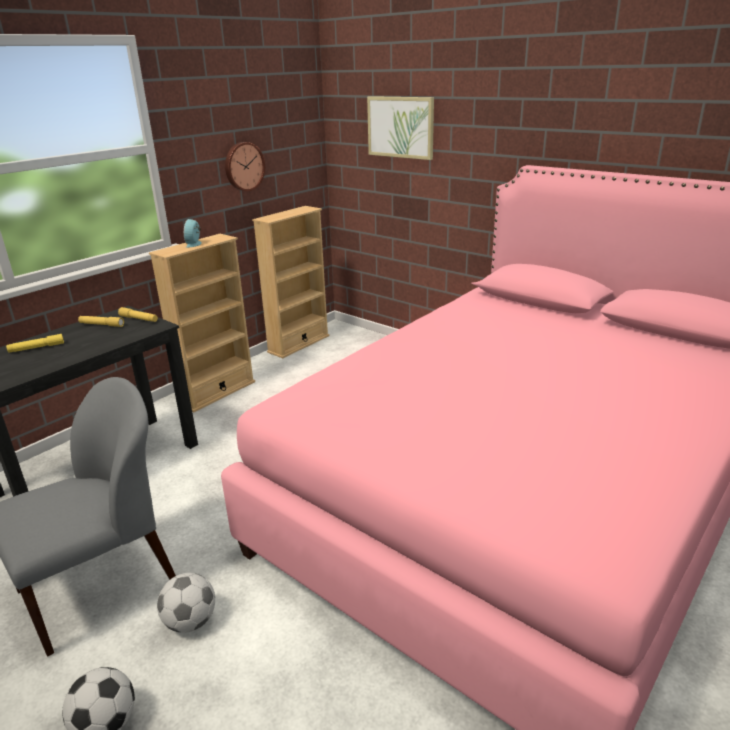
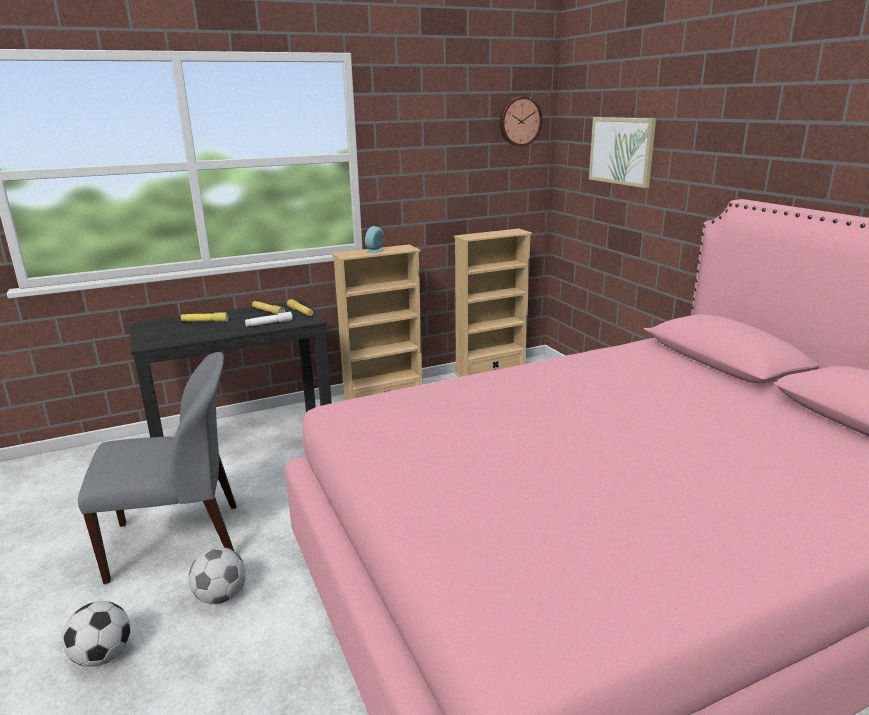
camera: 25 degrees right, 5 degrees down
wall clock [225,142,265,191] -> wall clock moved to [500,97,542,146]
none -> white flashlight [245,312,293,327]

